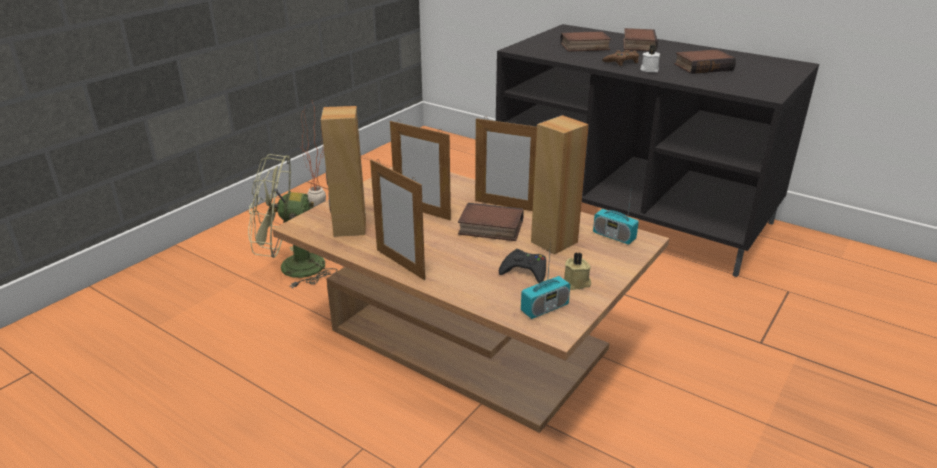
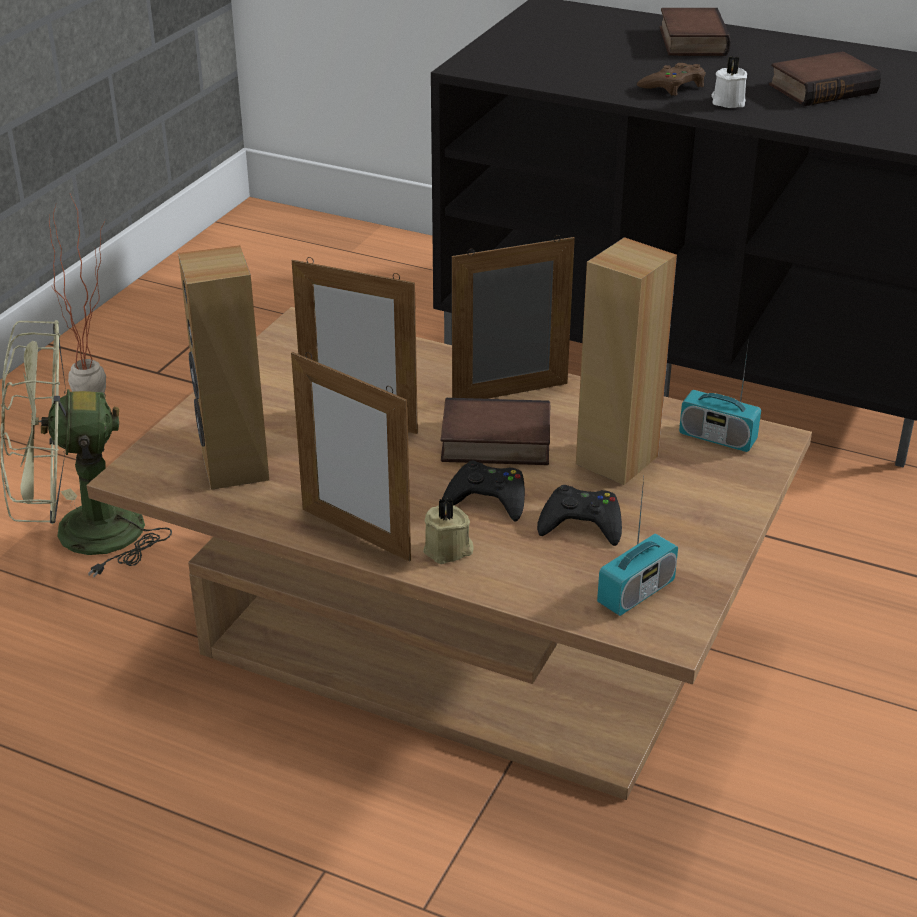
camera: 10 degrees left, 5 degrees up
picture frame [475,116,537,211] -> picture frame turned 150 degrees clockwise [452,235,575,399]
book [560,31,611,52] -> none
beige candle [564,252,591,290] -> beige candle moved to [423,497,474,564]
none -> black game controller [443,460,525,521]

